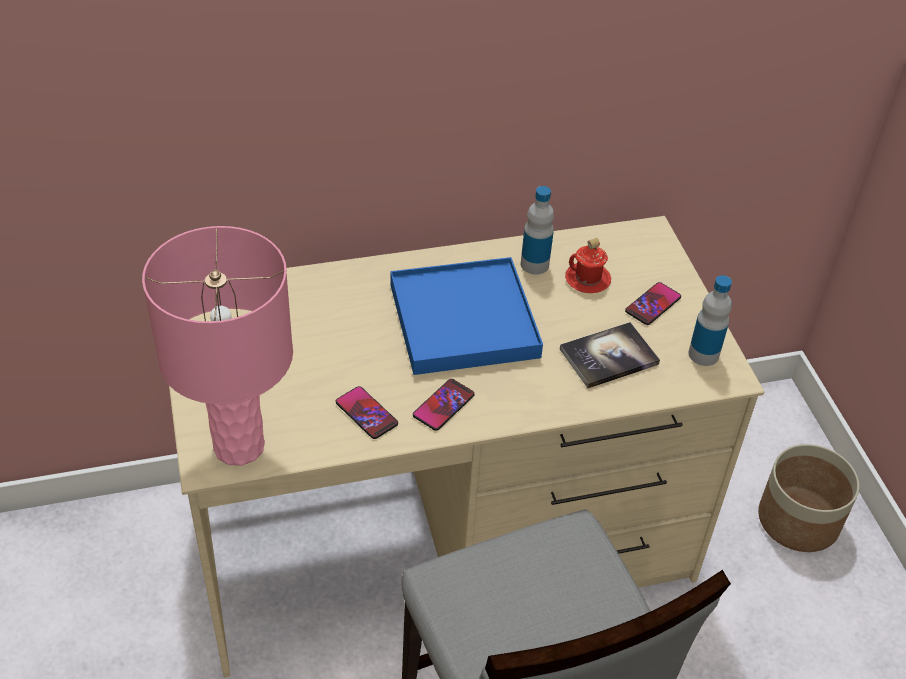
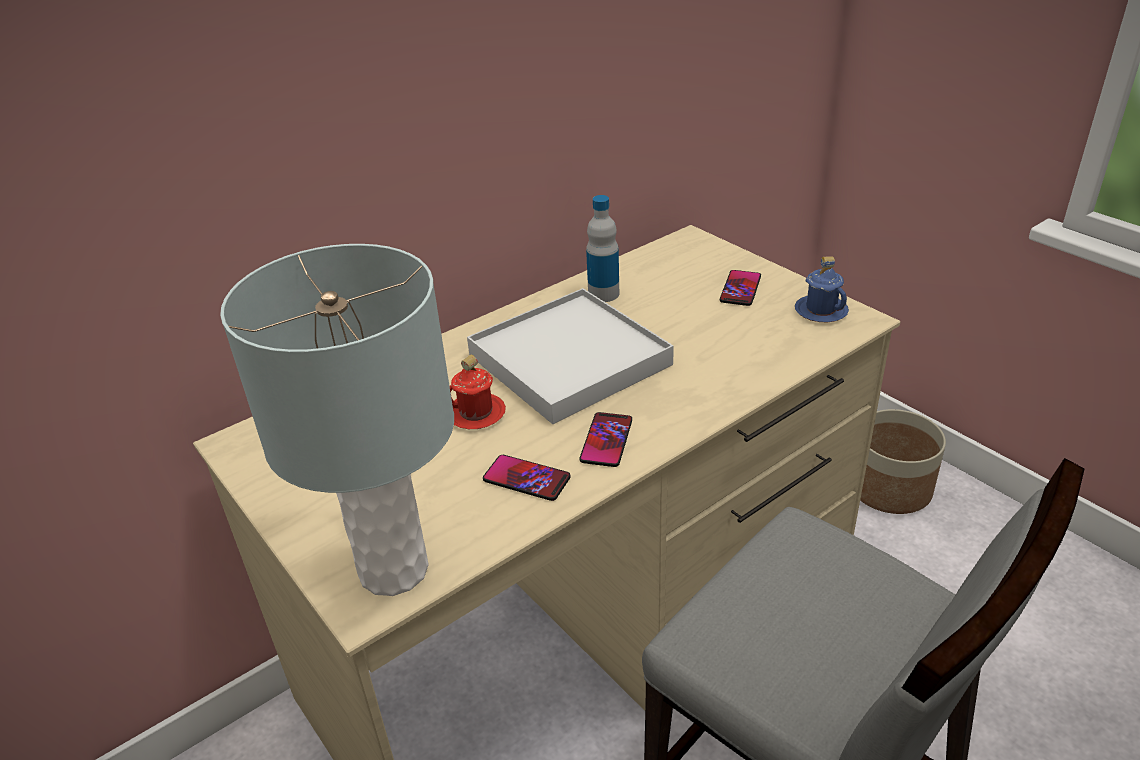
camera: 20 degrees left, 10 degrees down
pink table lamp [142,226,293,466] -> grey table lamp [220,244,454,596]
blue tray [390,257,543,375] -> white tray [467,288,674,424]
book [560,322,660,388] -> none
red mug [565,238,611,293] -> red mug moved to [450,355,506,429]
bottle [688,275,732,366] -> blue mug [795,256,849,322]

